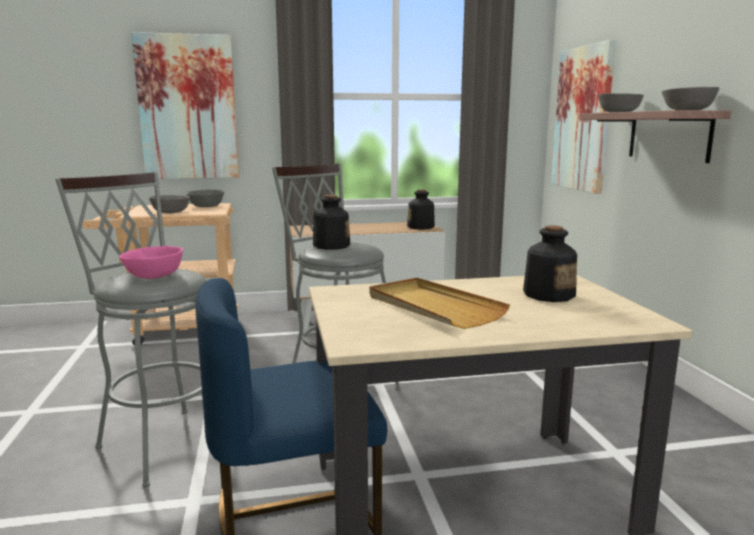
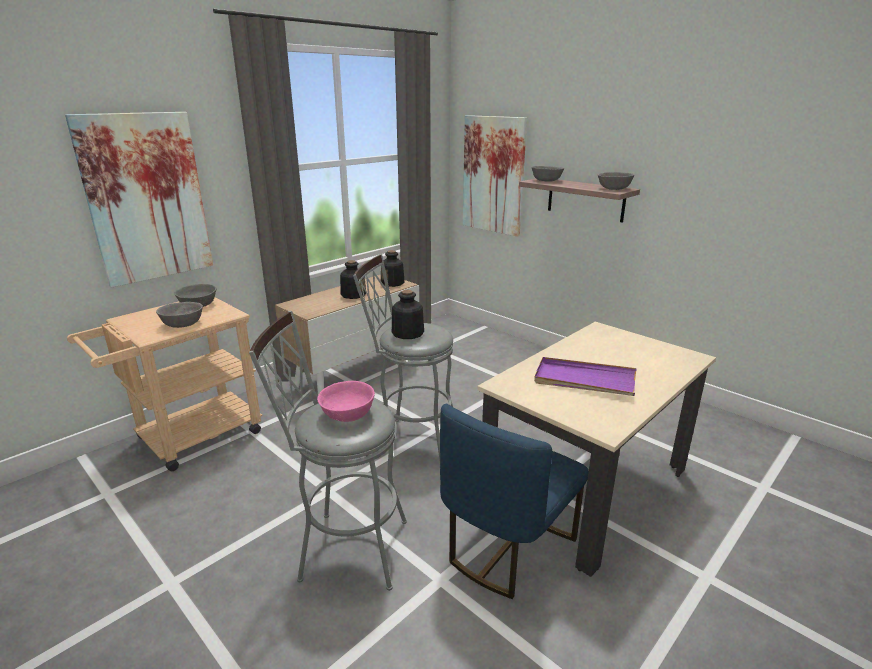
camera: 35 degrees left, 10 degrees up
beige tray [370,278,510,329] -> purple tray [534,357,637,396]
bottle [523,225,577,302] -> bottle moved to [340,260,366,299]

